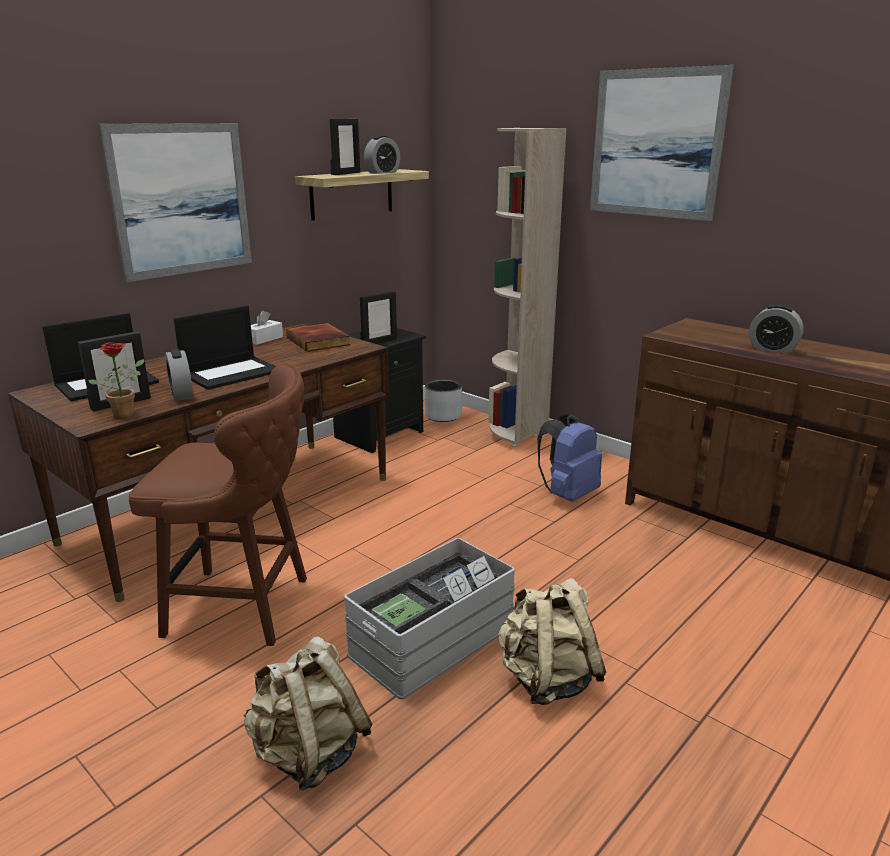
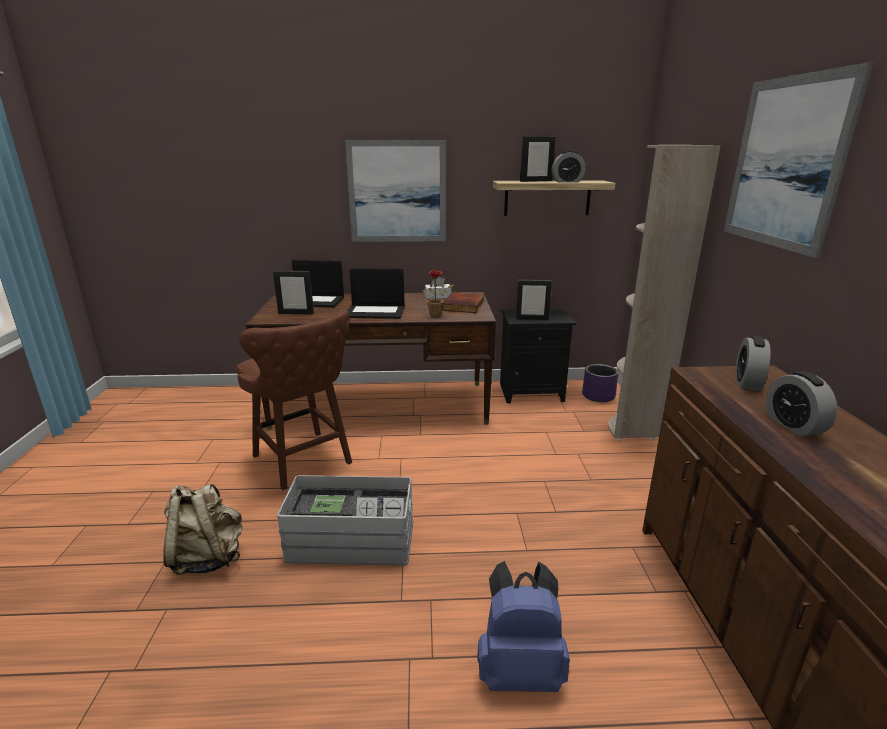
camera: 45 degrees right, 0 degrees up
potted plant [88,342,144,419] -> potted plant moved to [423,270,454,317]
alarm clock [165,349,193,401] -> alarm clock moved to [735,336,771,391]
grey planter [425,379,462,422] -> purple planter [582,364,619,402]
beige backpack [498,578,606,705] -> none
blue backpack [537,413,602,502] -> blue backpack moved to [477,561,570,692]

